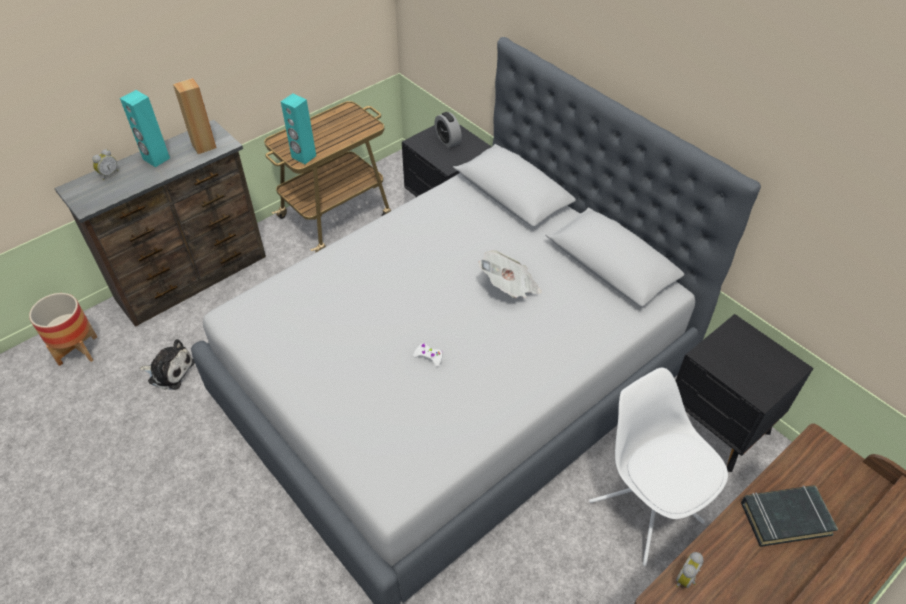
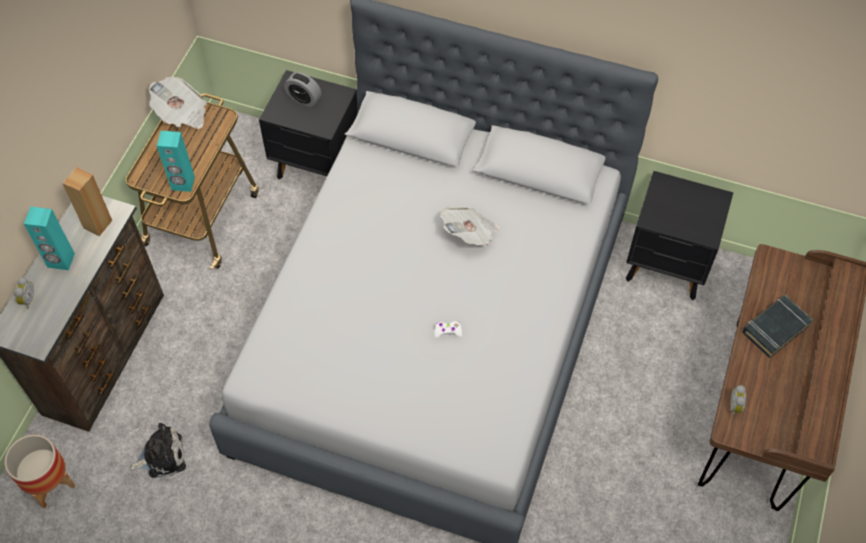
camera: 30 degrees left, 10 degrees up
white chair [589,368,728,566] -> none
none -> newspaper [149,77,207,129]

